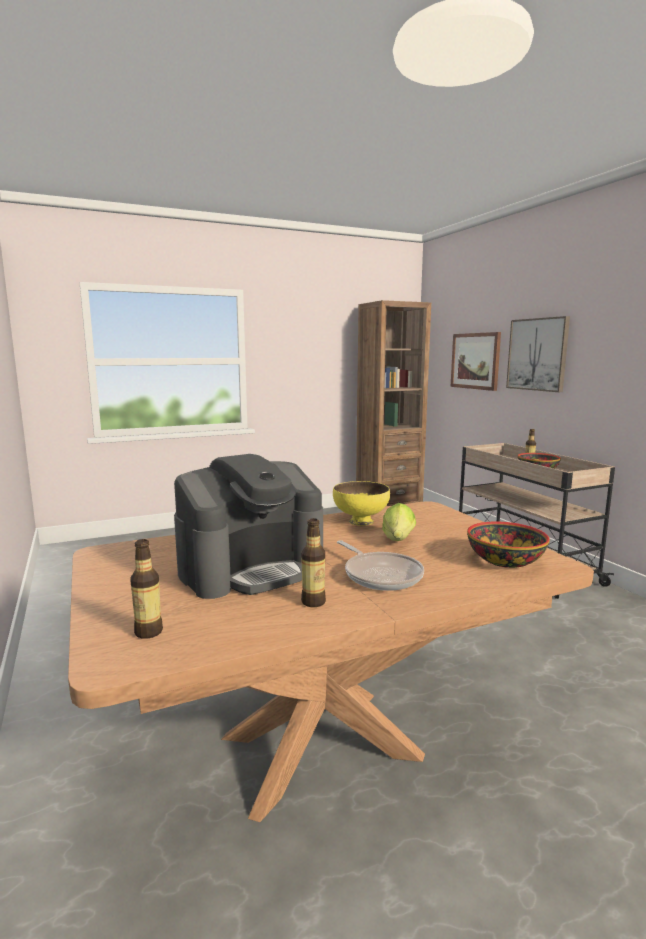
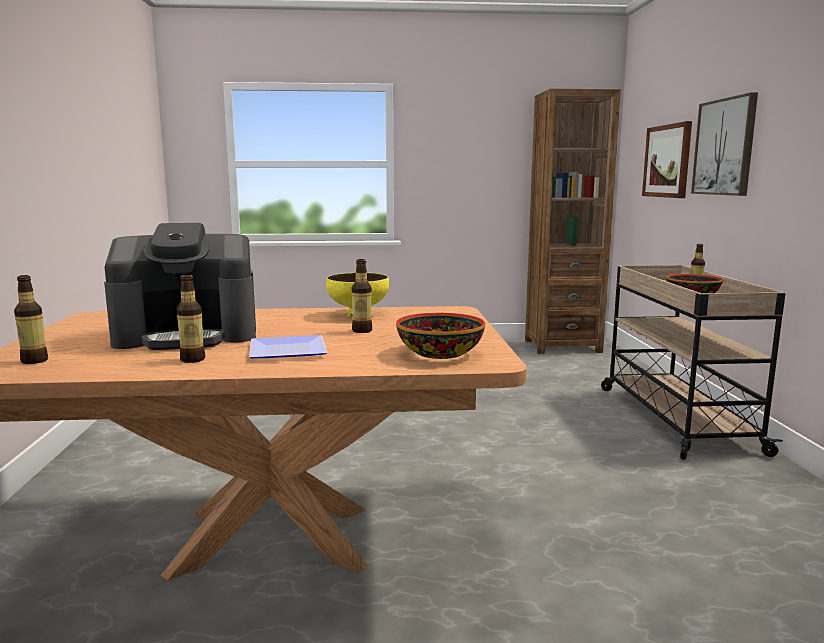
camera: 20 degrees right, 0 degrees up
frying pan [337,540,424,591] -> plate [249,335,327,358]
lettuce [382,503,416,541] -> bottle [352,259,372,333]

